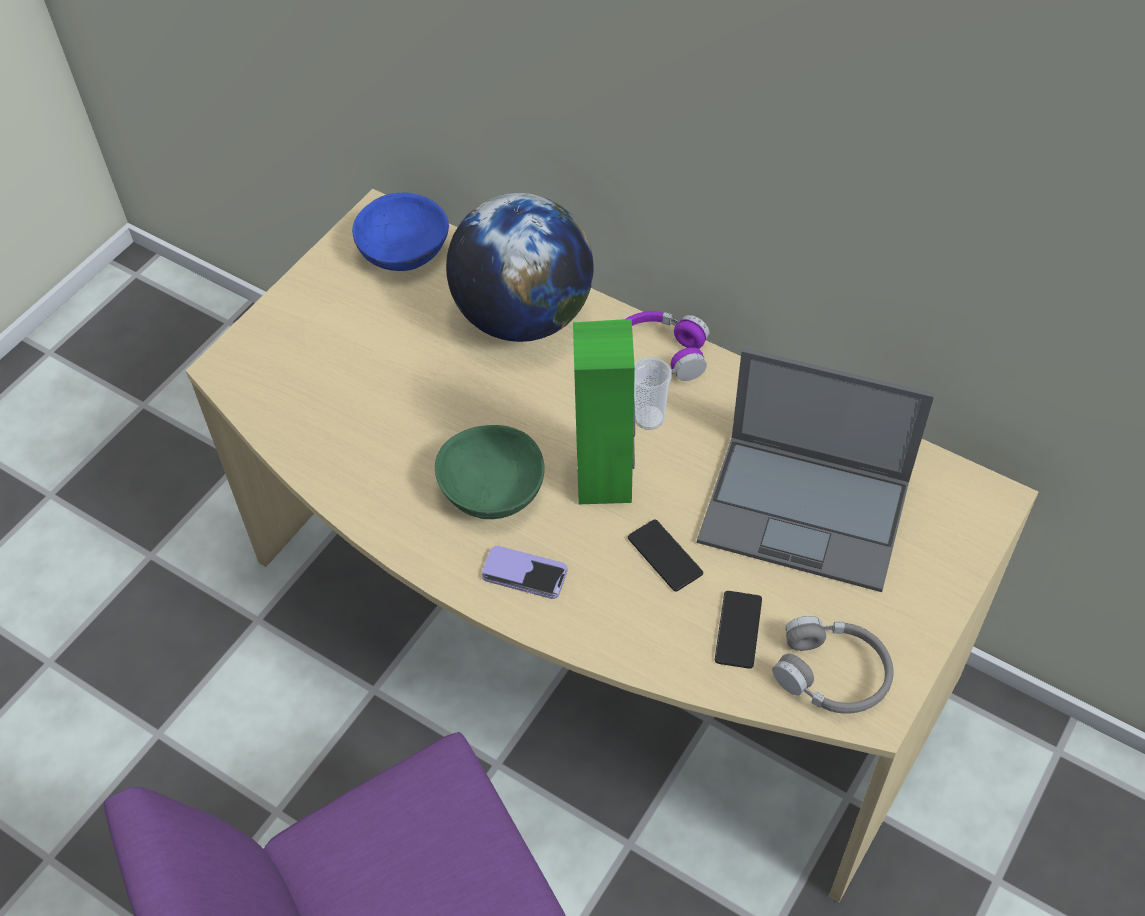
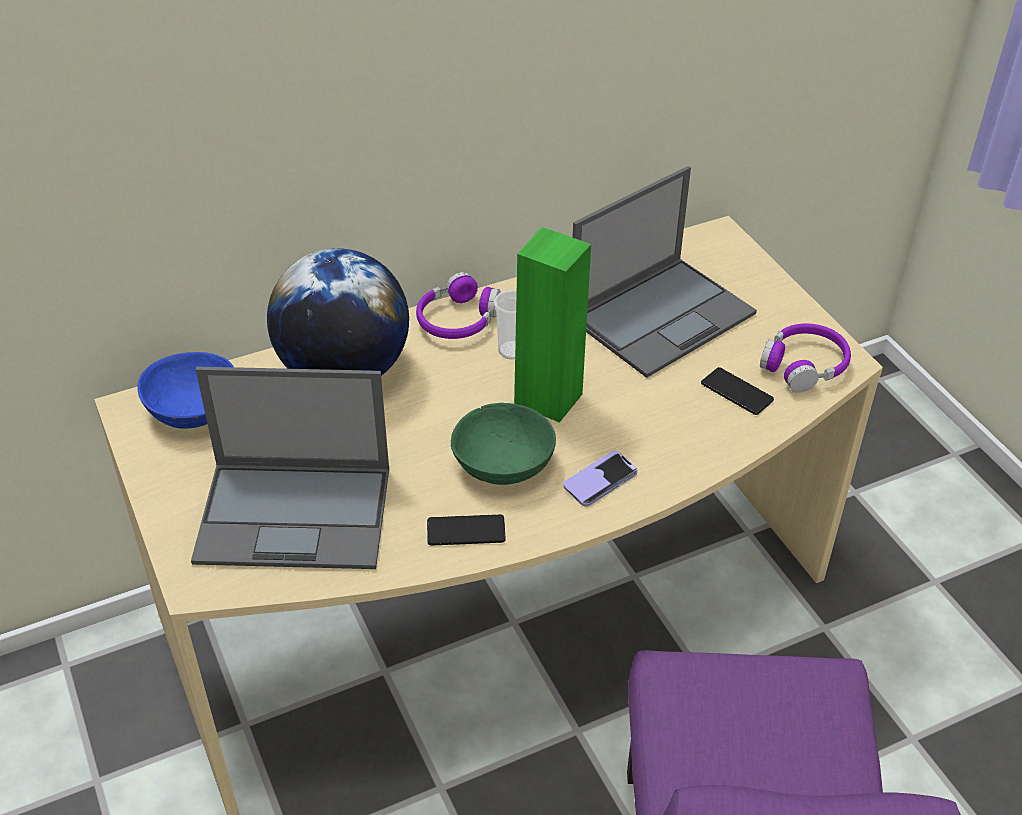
camera: 60 degrees left, 10 degrees down
phone [628,519,703,591] -> phone moved to [427,514,506,546]
grey headphones [772,616,894,714] -> purple headphones [760,324,851,392]
none -> laptop [191,367,389,569]

